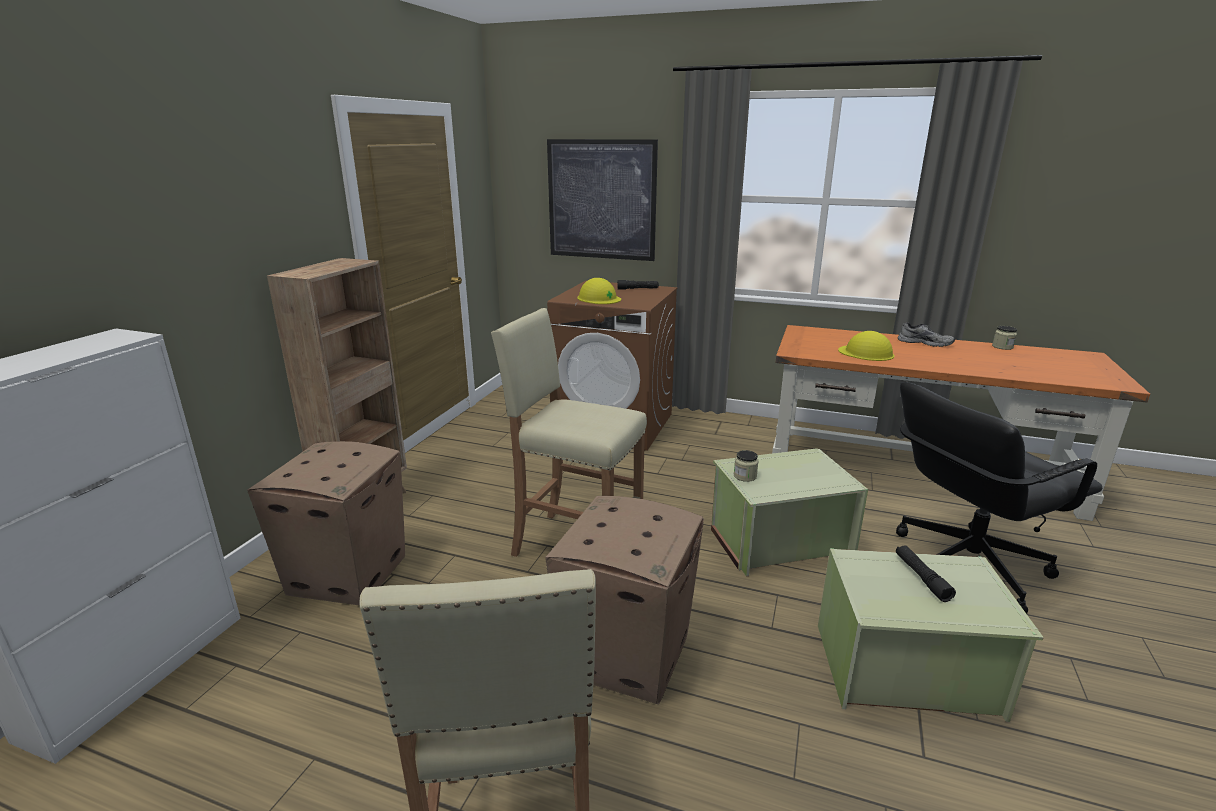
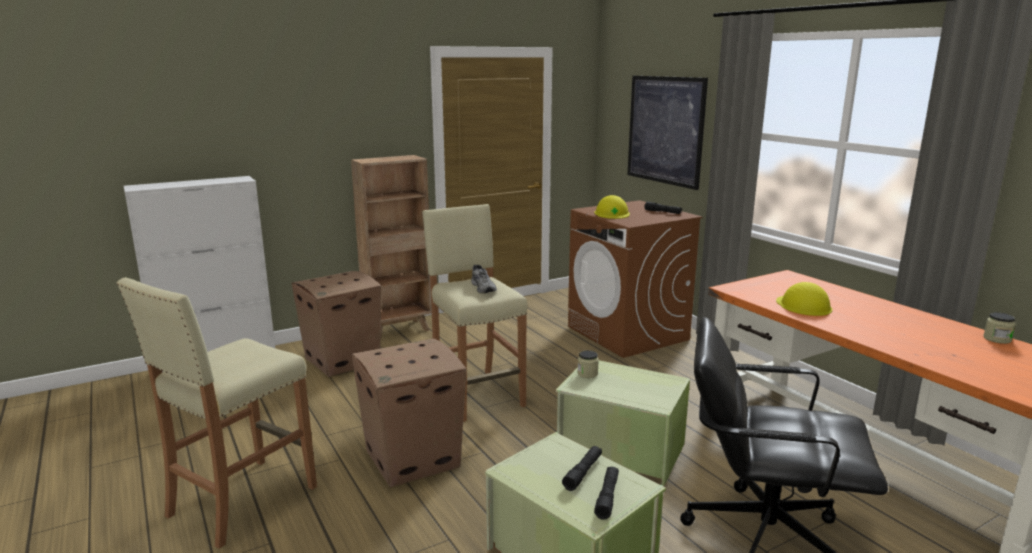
camera: 40 degrees right, 5 degrees down
grey shoe [898,322,955,347] -> grey shoe moved to [471,265,497,293]
none -> black flashlight [594,467,619,520]

